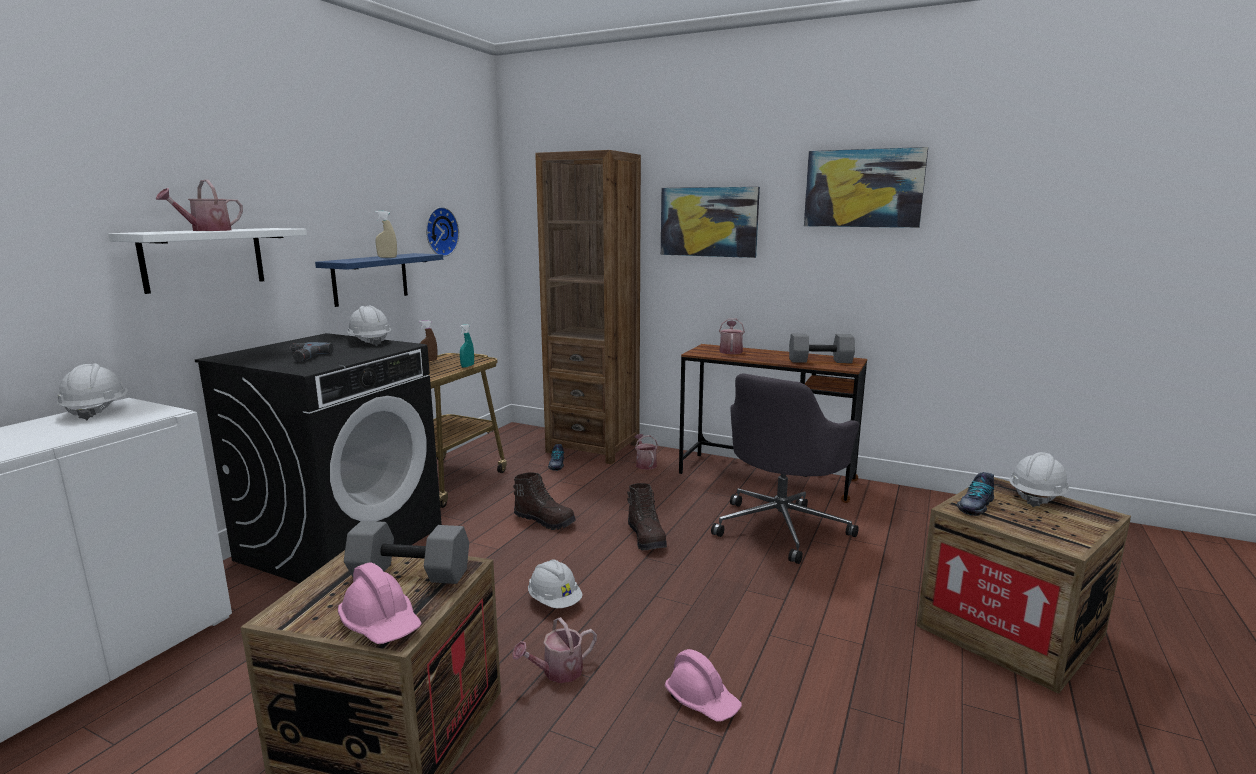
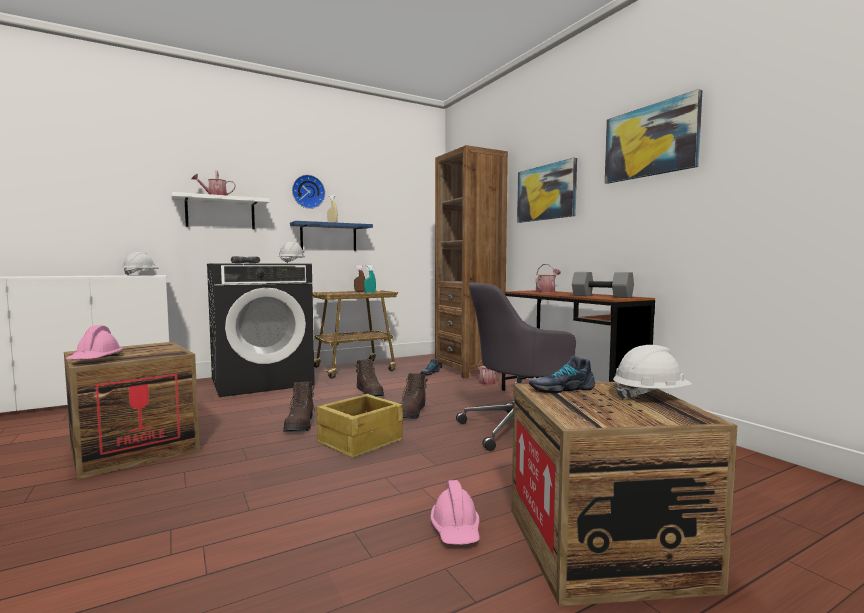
camera: 35 degrees right, 10 degrees down
grey dumbbell [344,521,469,584] -> none
wall clock [426,207,459,257] -> wall clock moved to [292,175,325,209]
watering can [512,617,597,683] -> none
white hard hat [528,559,583,608] -> brown boot [283,382,316,432]
pink hard hat [665,649,742,722] -> pink hard hat moved to [430,480,480,545]
none -> crate [317,394,403,458]

